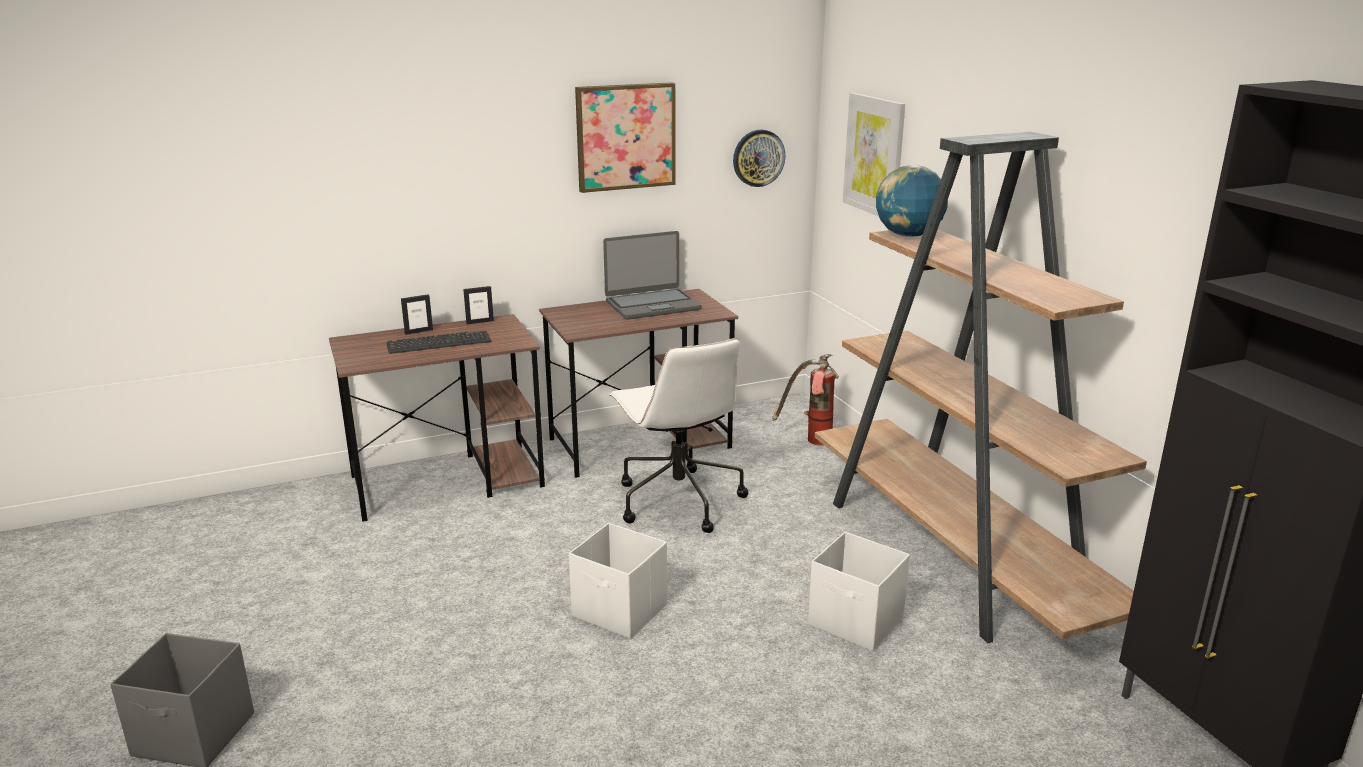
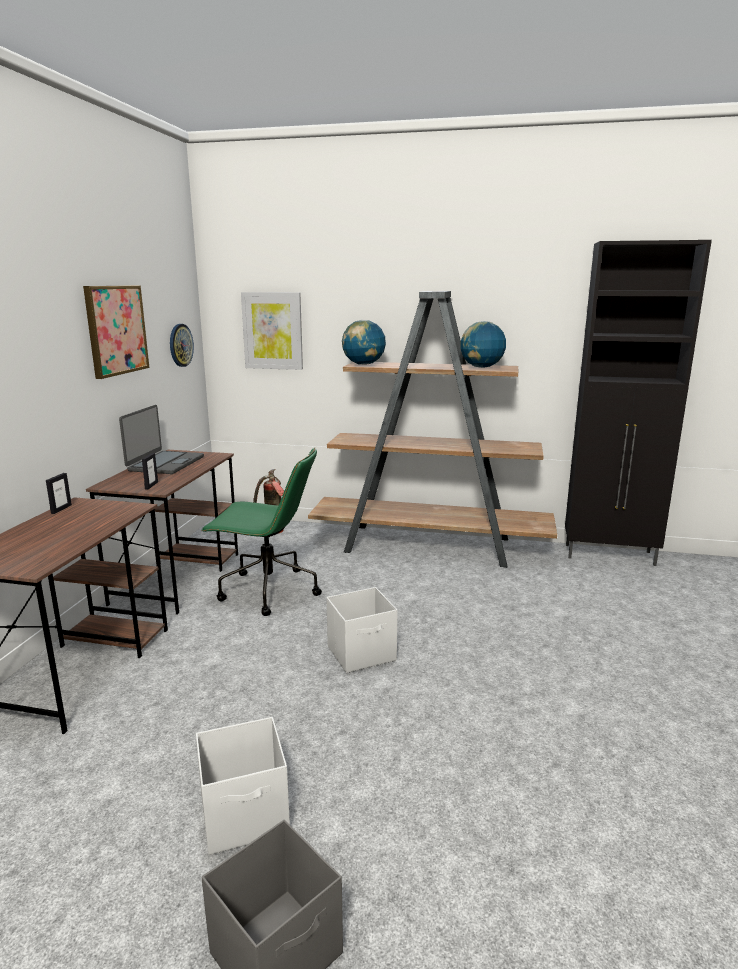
camera: 55 degrees left, 5 degrees down
keyboard [386,331,491,354] -> none
picture frame [401,294,433,335] -> picture frame moved to [142,453,158,489]
white office chair [609,338,748,533] -> green office chair [201,448,322,616]
white storage box [808,532,910,652] -> white storage box moved to [196,717,290,855]
none -> globe [461,321,506,368]

